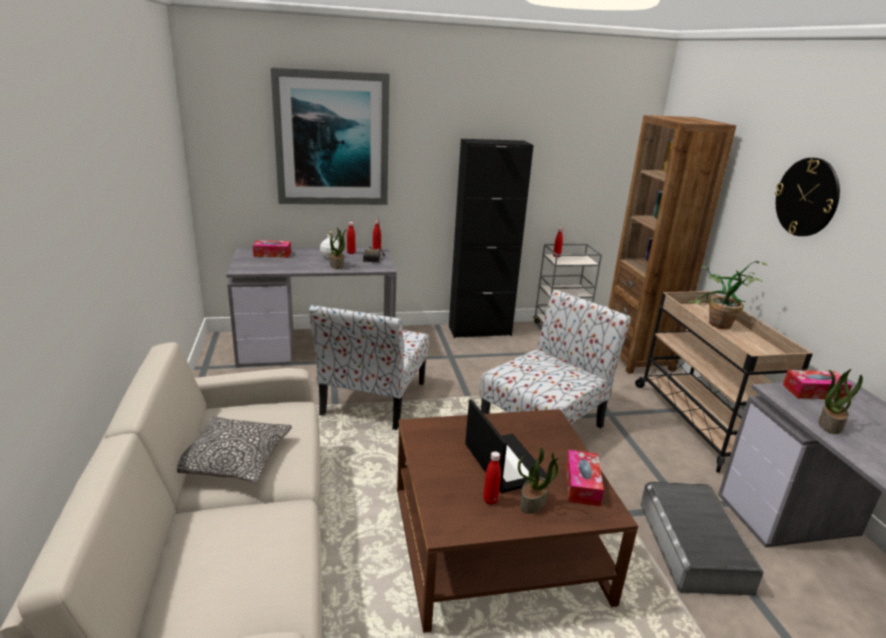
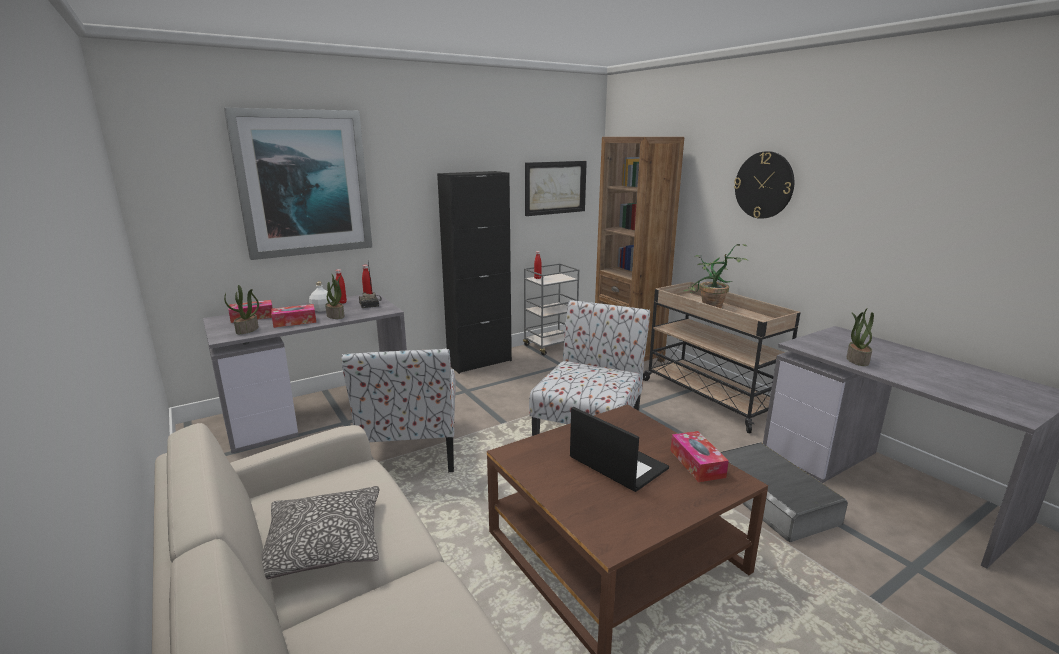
camera: 20 degrees left, 5 degrees down
red bottle [483,451,501,505] -> none
potted plant [518,447,560,514] -> potted plant moved to [224,285,259,334]
tissue box [783,370,852,400] -> tissue box moved to [271,304,316,328]
none -> picture [525,161,587,216]

